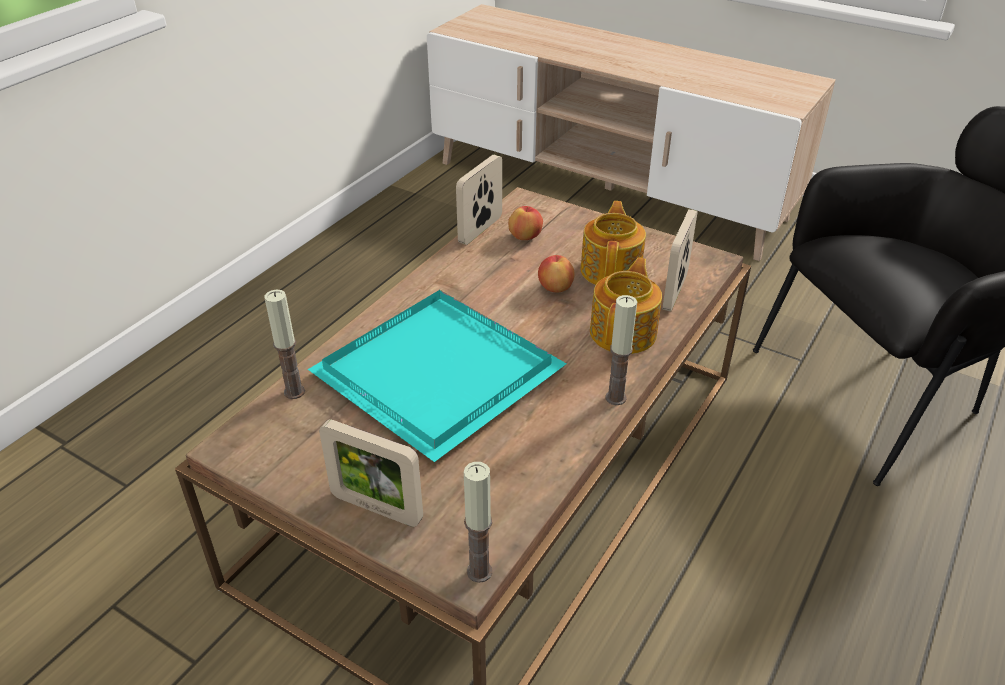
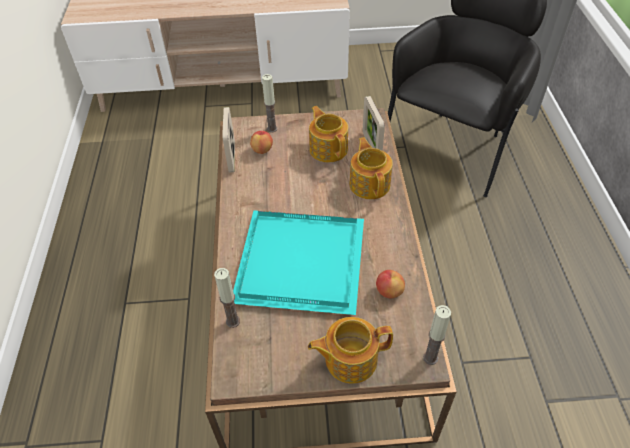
camera: 35 degrees left, 10 degrees up
picture frame [319,419,423,527] -> teapot [308,317,393,384]
apple [538,255,575,293] -> apple moved to [376,270,405,298]
candle [606,295,637,405] -> candle moved to [262,74,278,132]

